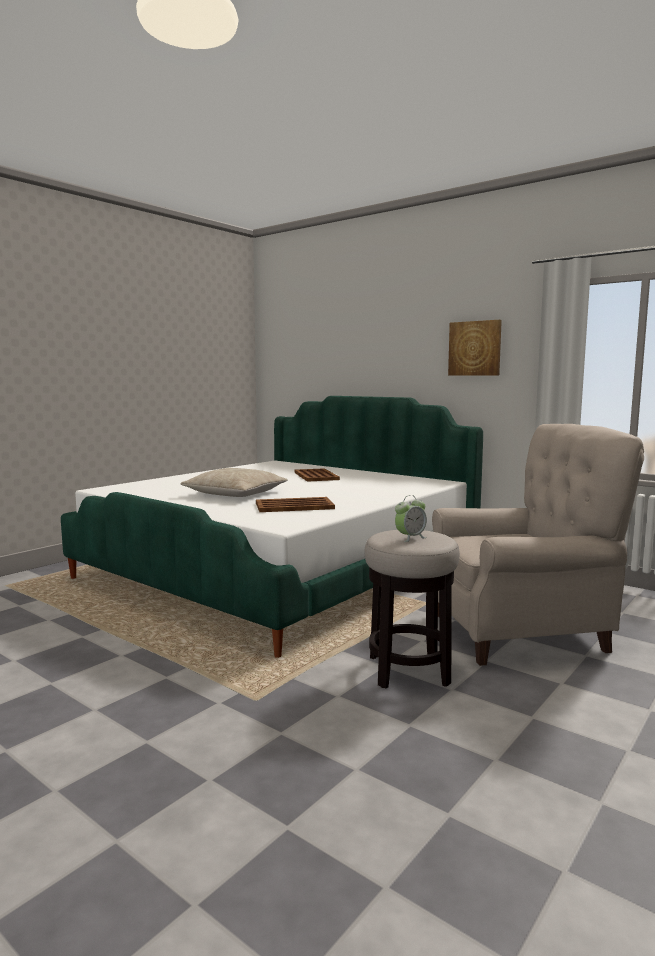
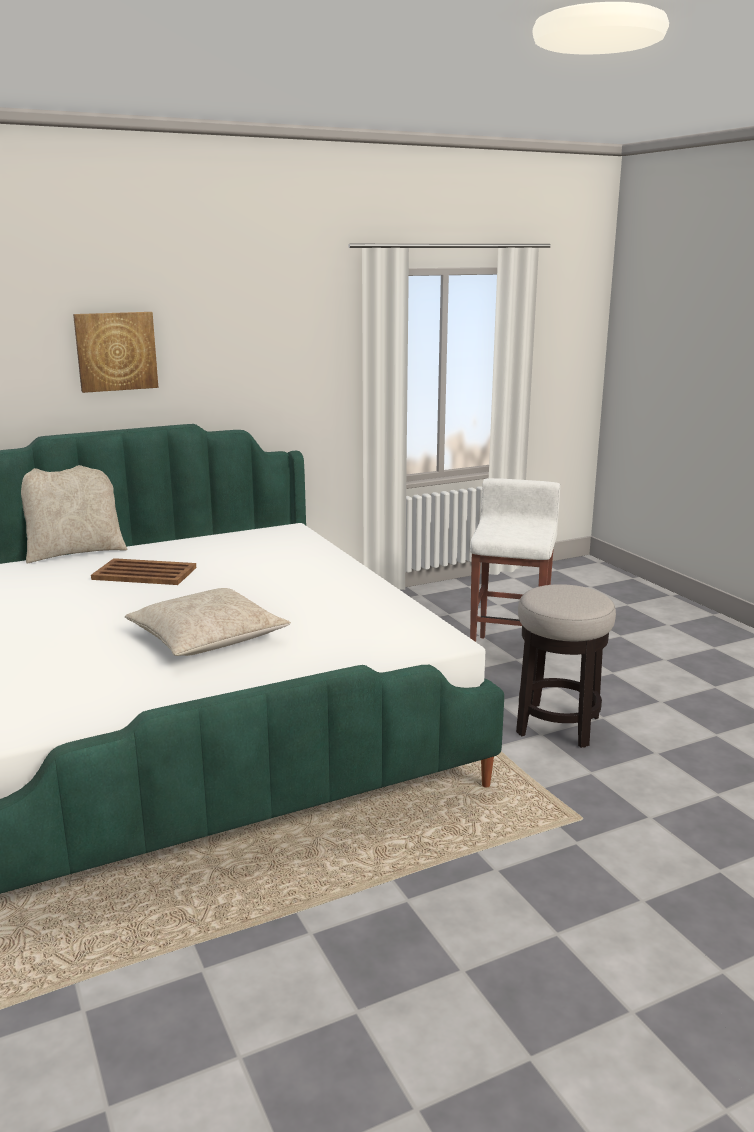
camera: 65 degrees left, 10 degrees up
brown tray [256,497,335,512] -> none
alarm clock [395,495,427,542] -> none
beige armchair [432,424,644,666] -> white stool [470,478,560,642]
picture [448,320,502,376] -> picture moved to [73,312,158,393]
none -> beige pillow [21,465,127,563]

